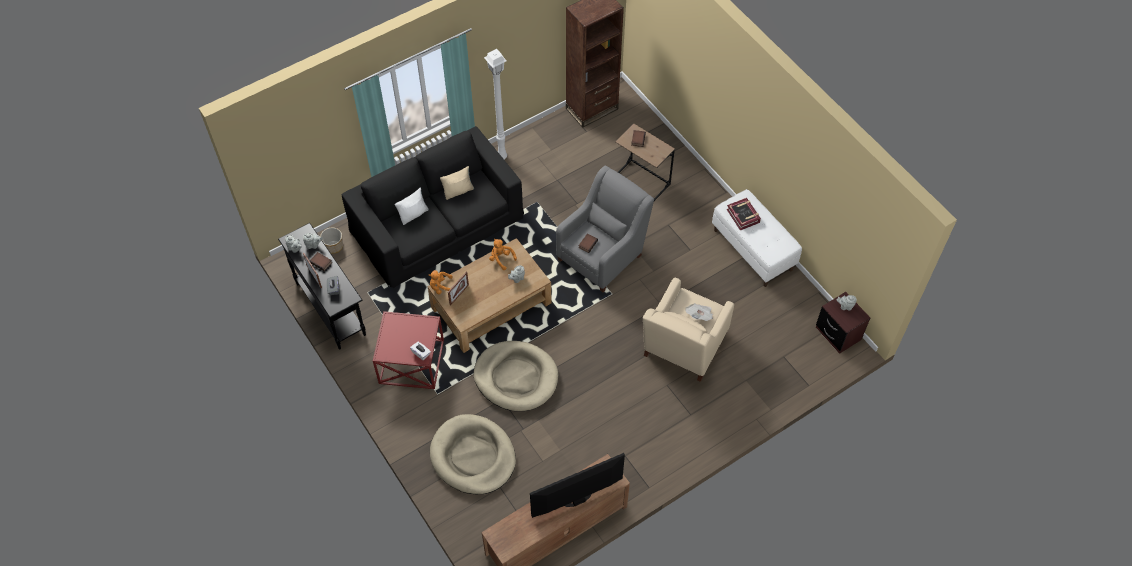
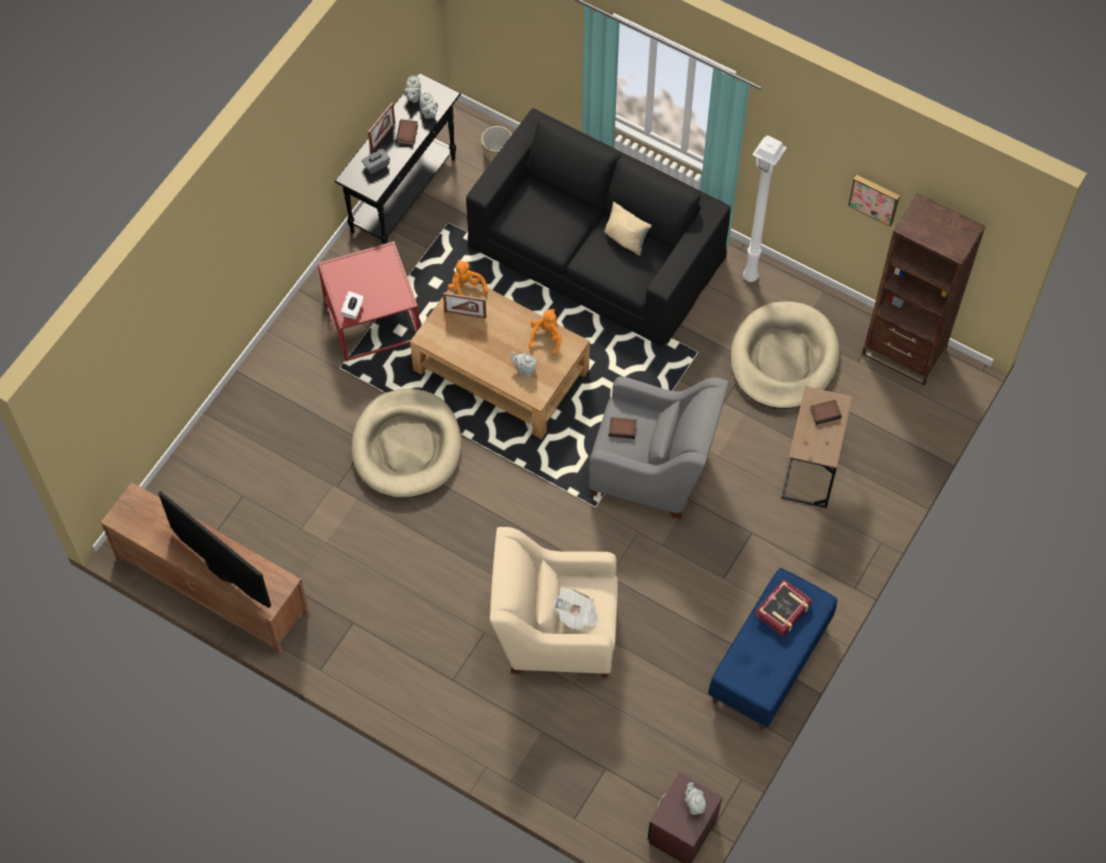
camera: 65 degrees right, 5 degrees up
white pillow [394,188,429,225] -> none
beige dog bed [430,414,516,494] -> beige dog bed moved to [731,301,840,410]
white bench [712,189,802,287] -> blue bench [708,568,837,730]
none -> picture [848,175,900,227]

